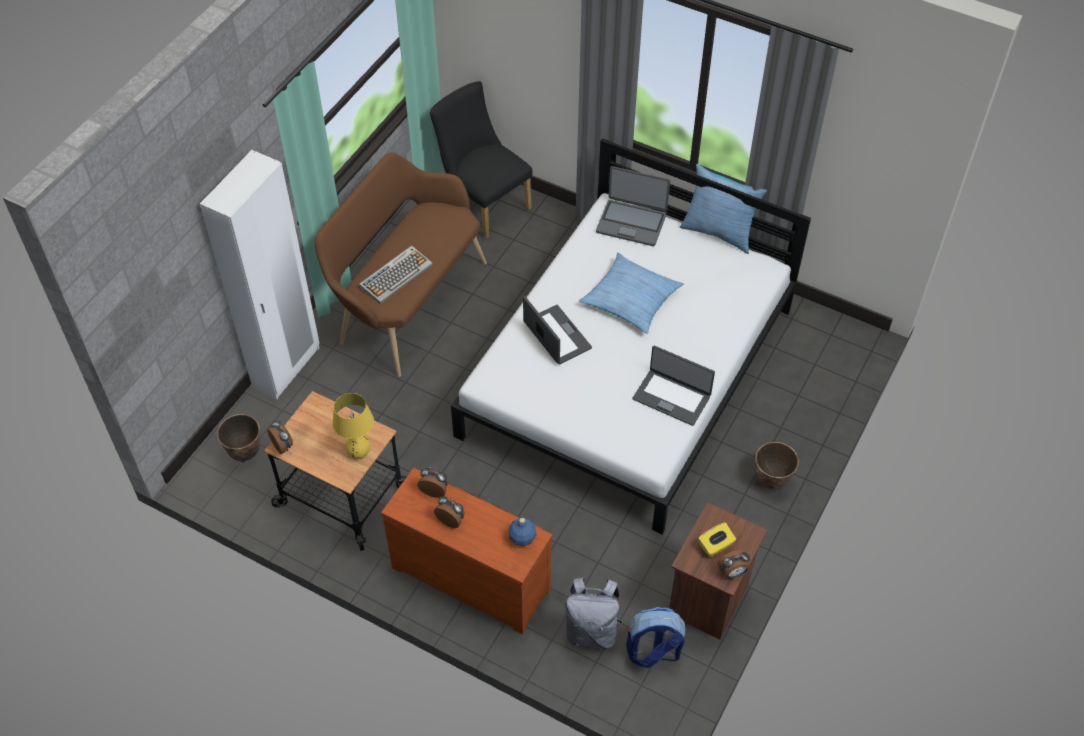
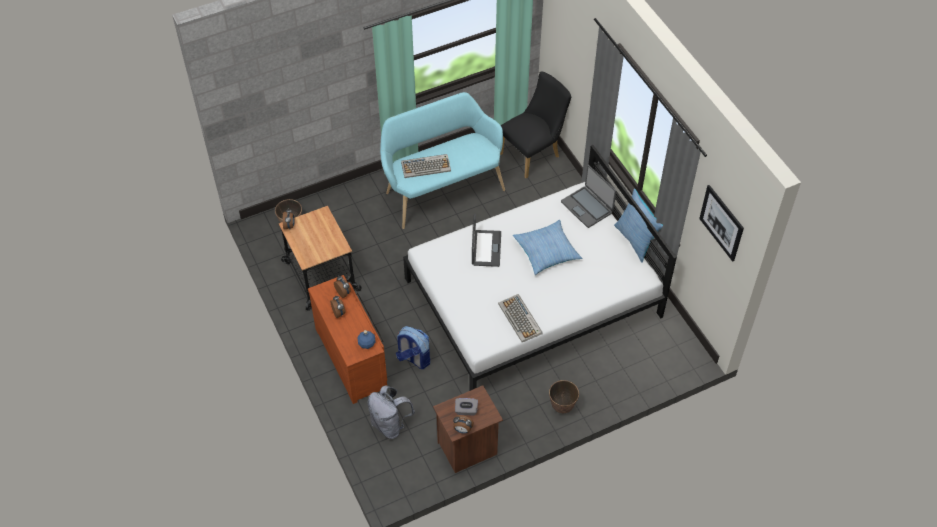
camera: 35 degrees right, 0 degrees up
white wardrobe [200,150,320,399] -> none
brown bench [315,152,487,377] -> turquoise bench [380,92,505,229]
yellow table lamp [332,393,374,459] -> none
black chair [430,81,533,239] -> black chair turned 60 degrees clockwise [500,71,571,178]
backpack [626,607,685,668] -> backpack moved to [396,326,430,369]
laptop [633,345,715,426] -> keyboard [498,294,543,342]
yellow tissue box [698,522,736,557] -> grey tissue box [455,398,478,415]
none -> picture [699,185,744,262]

